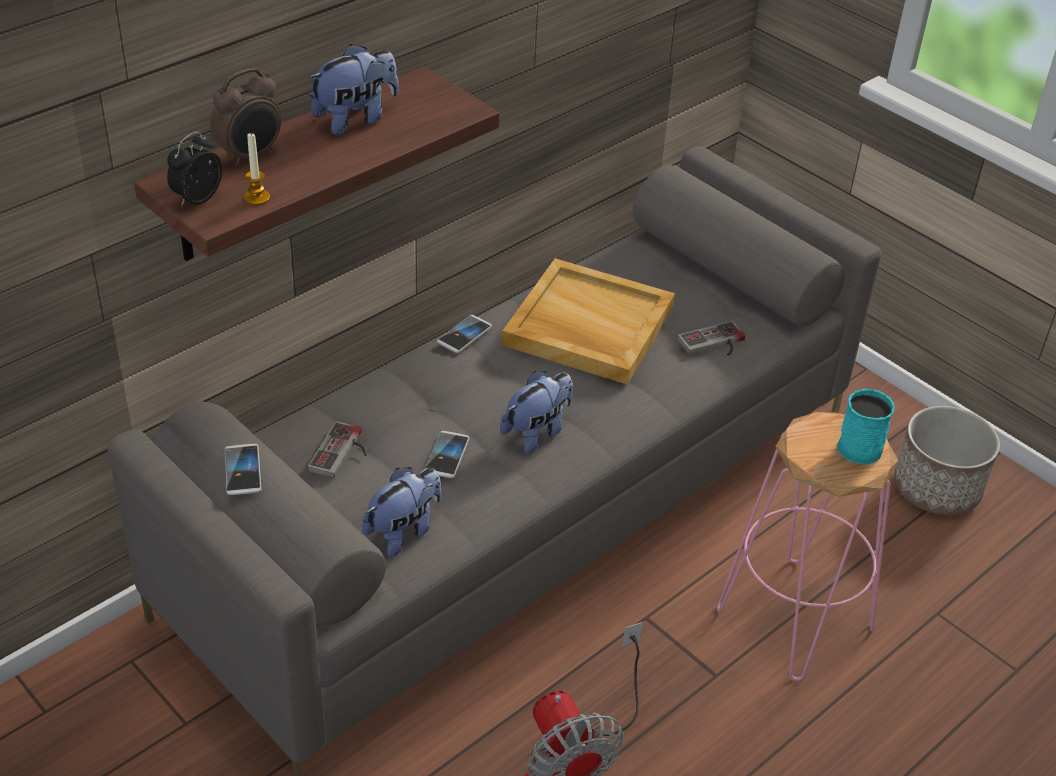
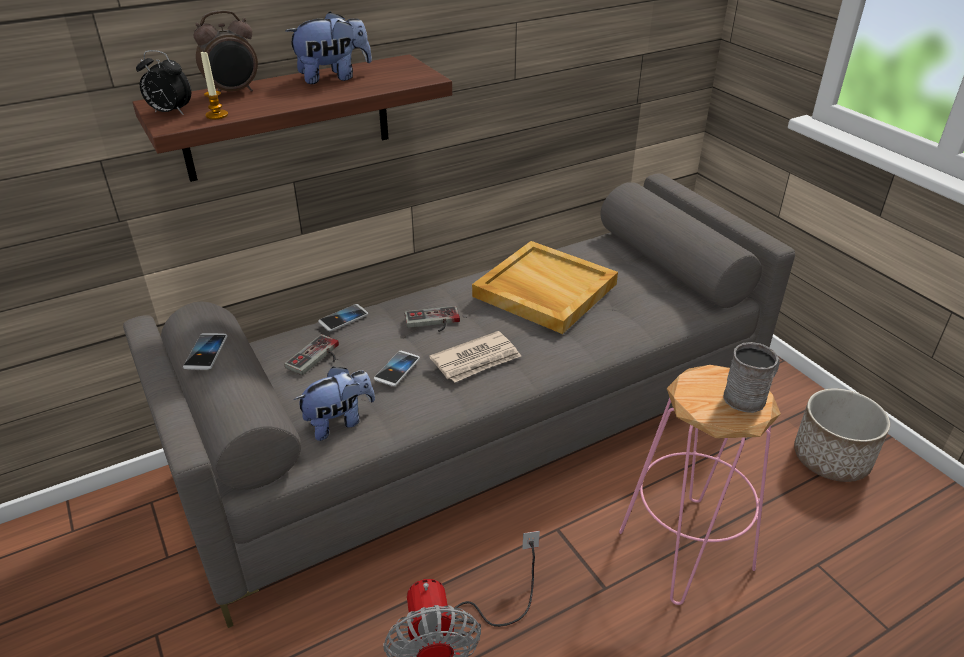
camera: 15 degrees right, 5 degrees down
alarm clock [167,132,222,207] -> alarm clock turned 120 degrees counterclockwise [136,50,191,115]
phone [437,315,492,353] -> phone moved to [318,304,368,331]
plush toy [500,371,573,453] -> newspaper [429,331,521,383]
game controller [677,321,745,356] -> game controller moved to [405,306,460,332]
turquoise mug [837,389,895,464] -> grey mug [724,342,780,413]

